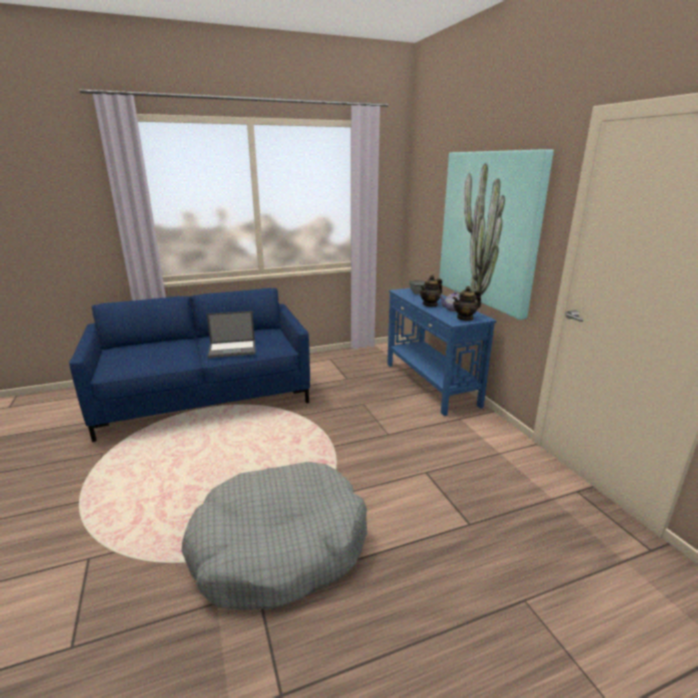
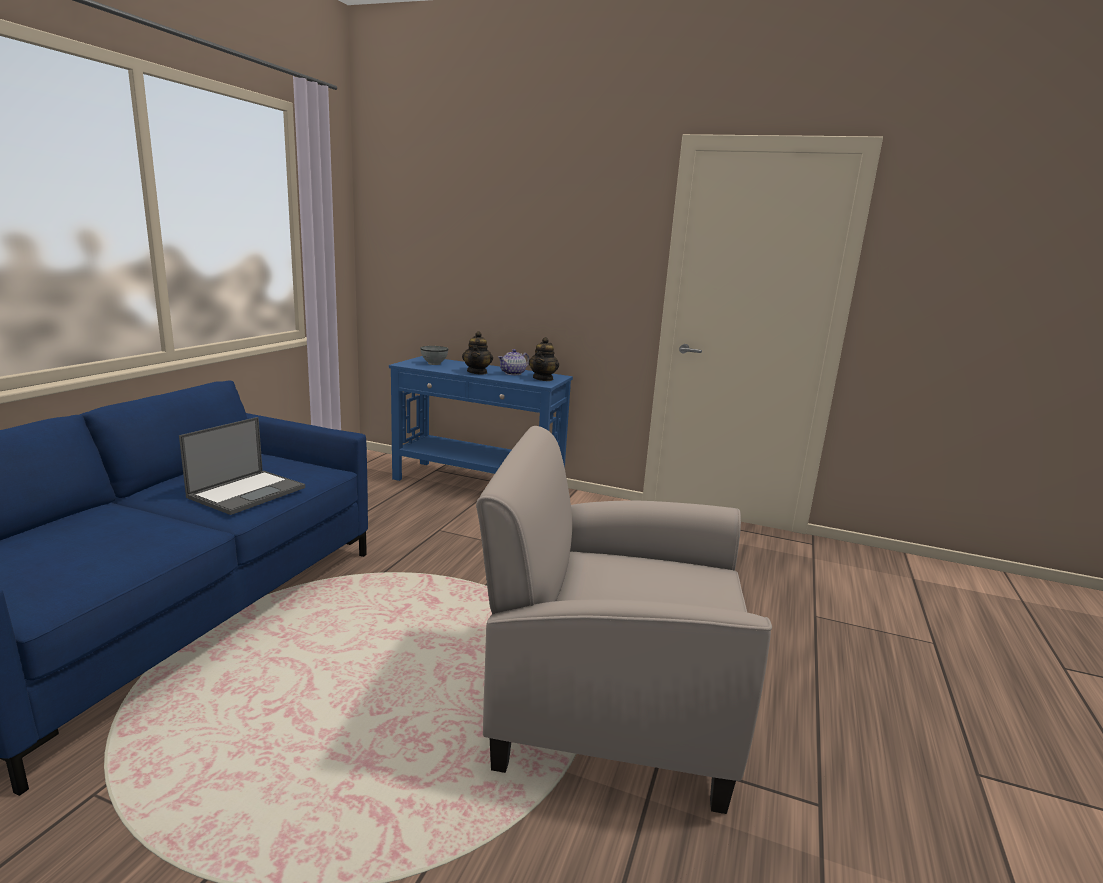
camera: 50 degrees left, 5 degrees down
grey dog bed [182,462,367,610] -> beige armchair [476,426,772,814]
picture [439,149,554,320] -> none

